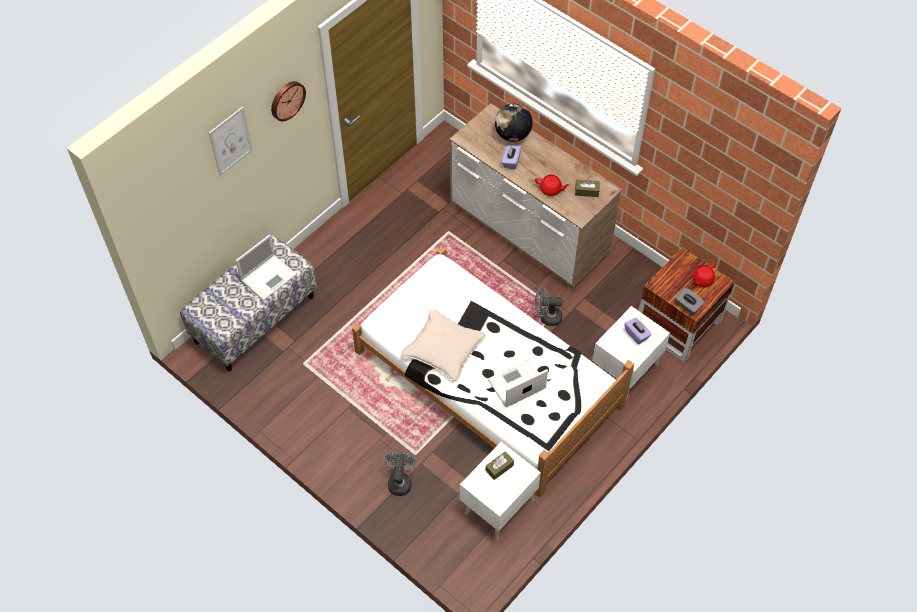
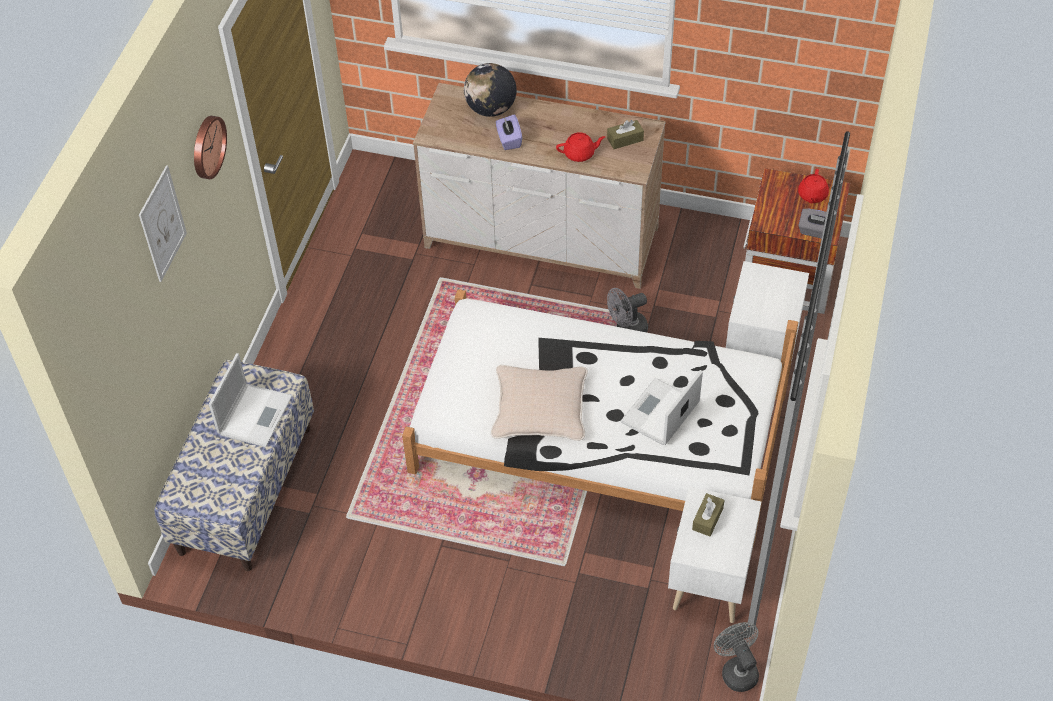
camera: 25 degrees left, 5 degrees down
grey fan [384,452,416,496] -> grey fan moved to [714,622,759,692]
purple tissue box [624,318,652,344] -> none

